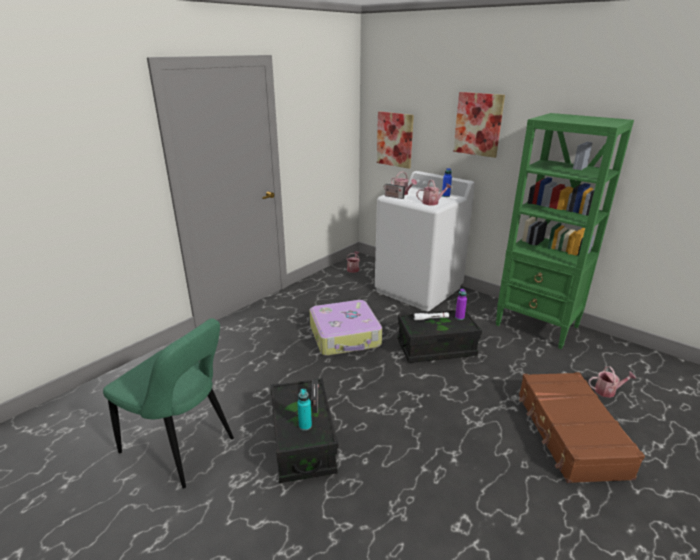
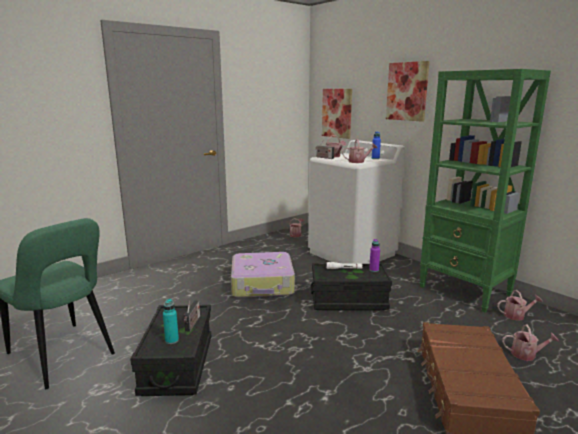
camera: 10 degrees right, 10 degrees down
none -> watering can [497,290,542,321]

